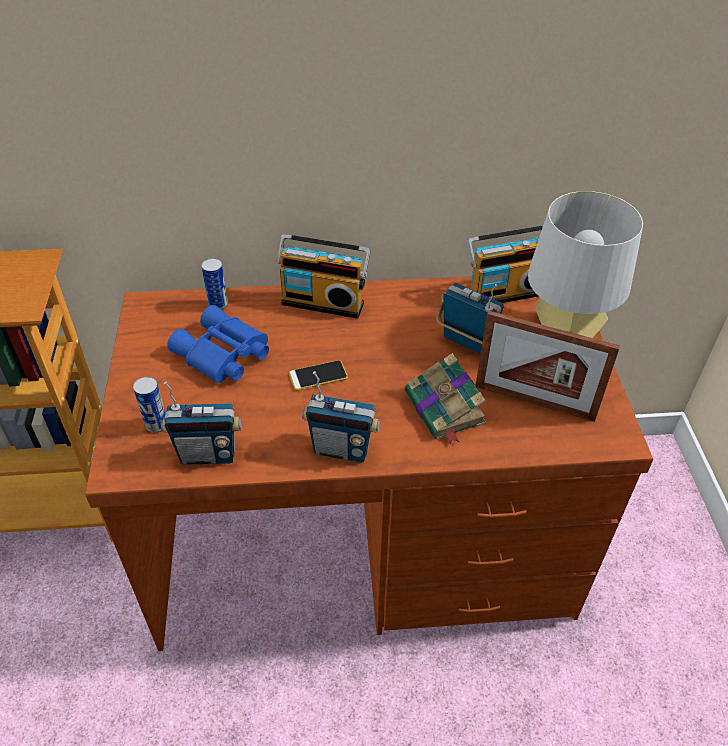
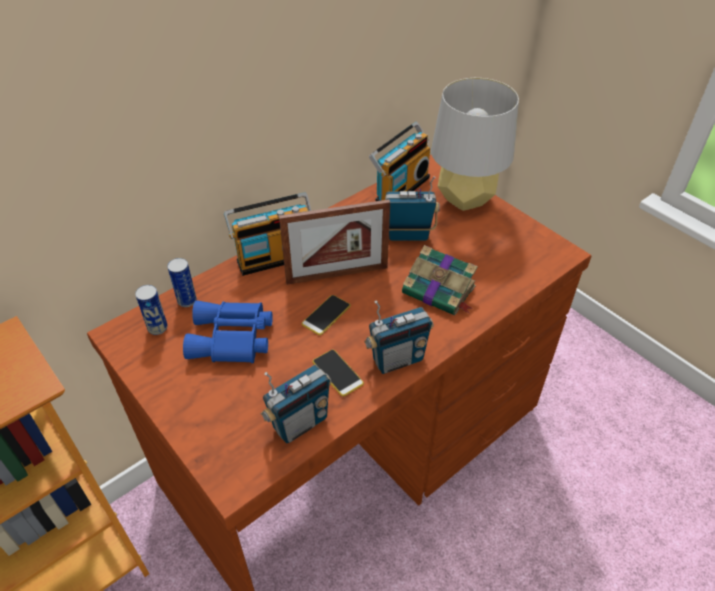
camera: 35 degrees left, 0 degrees up
can [133,377,165,433] -> can moved to [135,285,168,335]
picture frame [475,311,620,422] -> picture frame moved to [279,199,390,285]
none -> phone [312,349,364,397]

